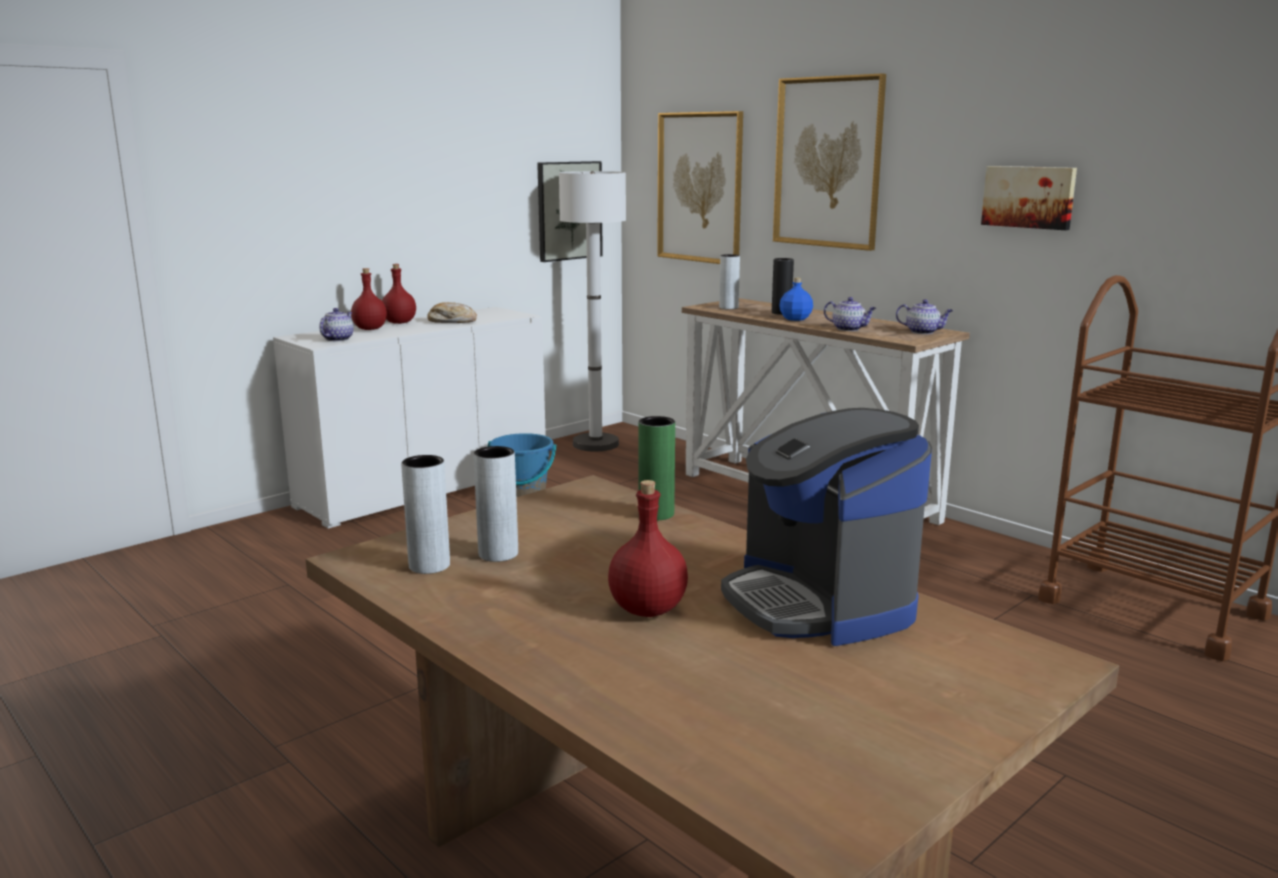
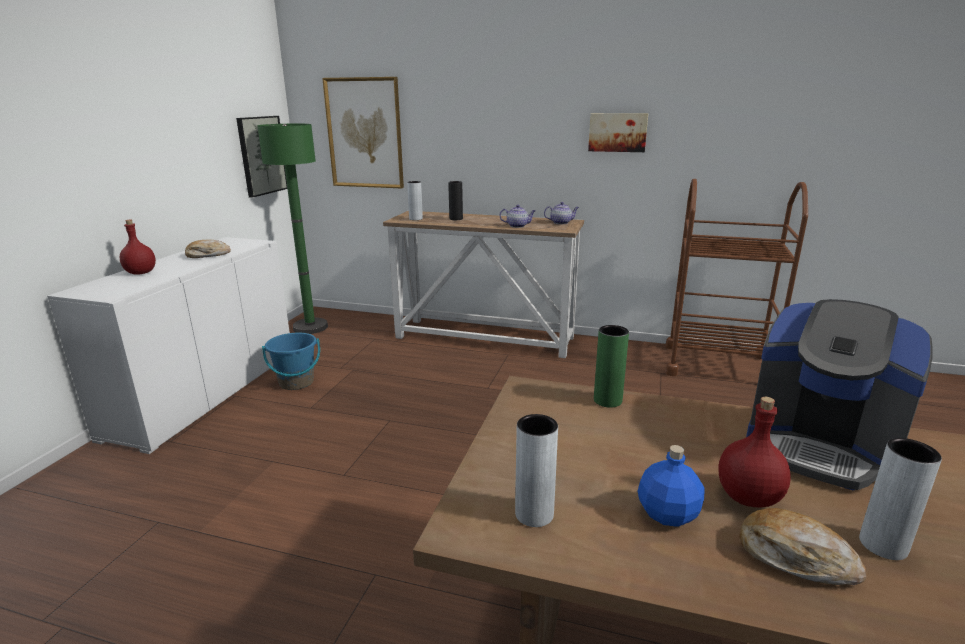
camera: 30 degrees left, 5 degrees up
teapot [319,308,354,341] -> none
red bottle [382,264,416,324] -> none
grey vase [473,446,518,562] -> grey vase moved to [859,438,942,560]
white floor lamp [559,171,626,452] -> green floor lamp [257,124,328,334]
picture [773,73,886,251] -> none
blue bottle [779,278,813,321] -> blue bottle moved to [638,445,704,527]
none -> bread [739,508,866,585]

